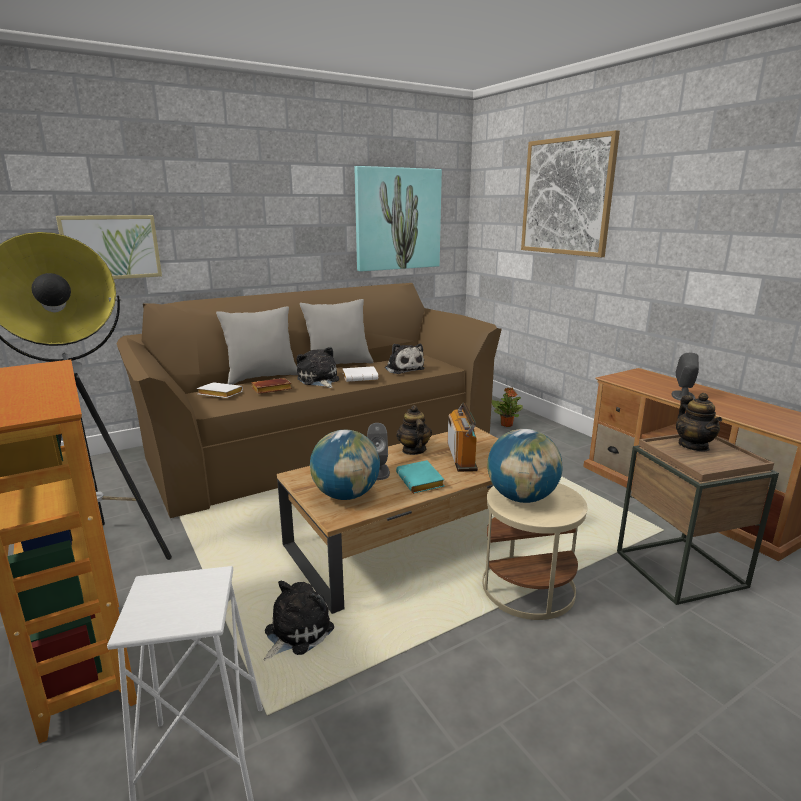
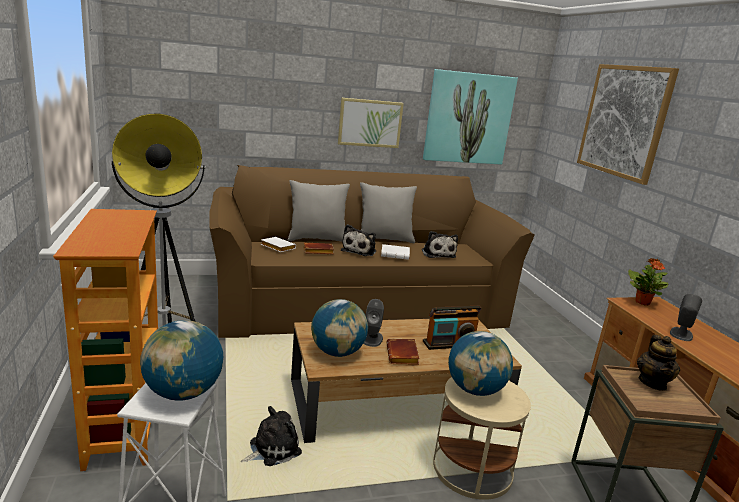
camera: 15 degrees right, 0 degrees up
picture [56,215,162,279] -> picture moved to [338,98,404,148]
plush toy [297,347,339,388] -> plush toy turned 150 degrees counterclockwise [341,224,376,256]
teapot [396,405,432,455] -> none
turquoise book [396,460,445,493] -> brown book [387,339,420,365]
radio [448,402,478,472] -> radio turned 60 degrees clockwise [423,306,482,350]
potted plant [492,388,523,427] -> potted plant moved to [628,258,669,306]
none -> globe [140,320,223,401]

